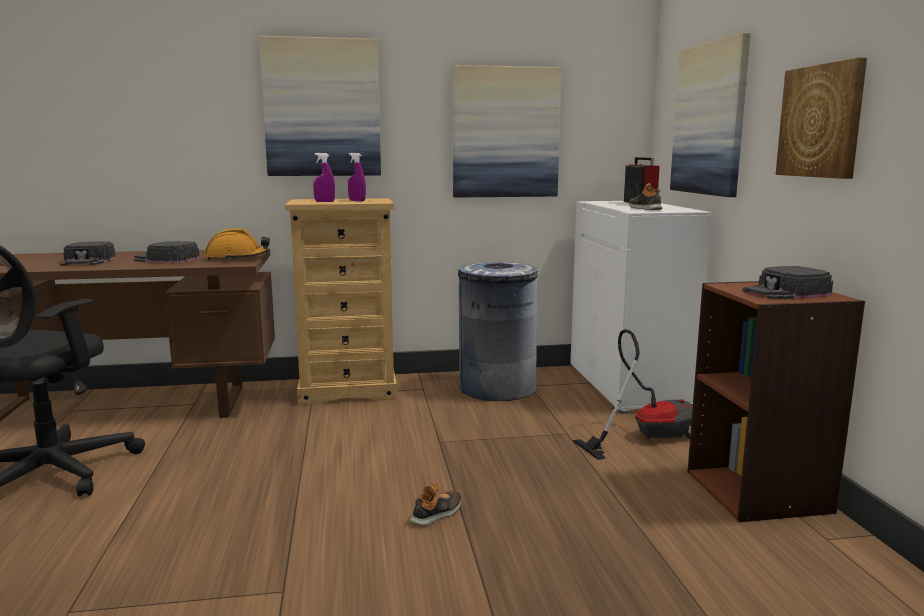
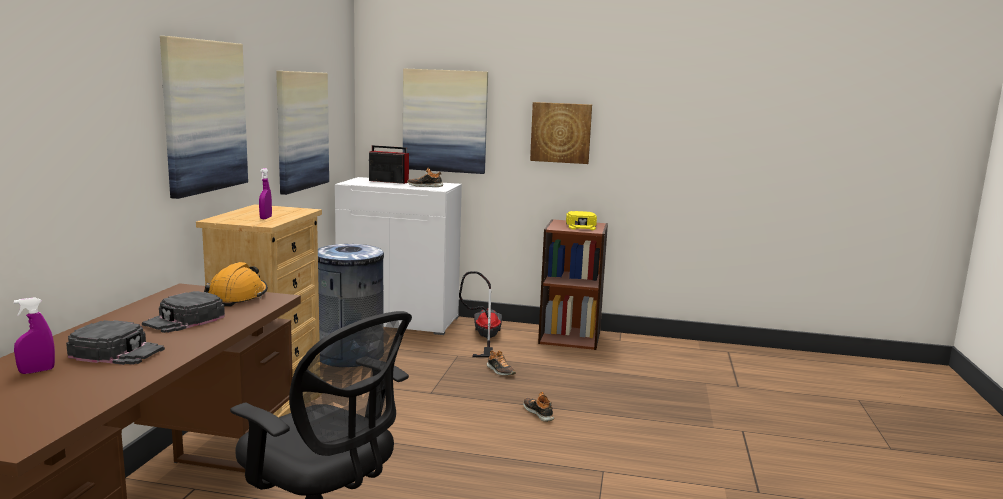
camera: 70 degrees left, 0 degrees up
purple spray bottle [348,153,366,201] -> purple spray bottle moved to [14,297,55,374]
black cap [743,266,833,299] -> yellow cap [566,211,597,230]
none -> shoe [487,350,516,376]

